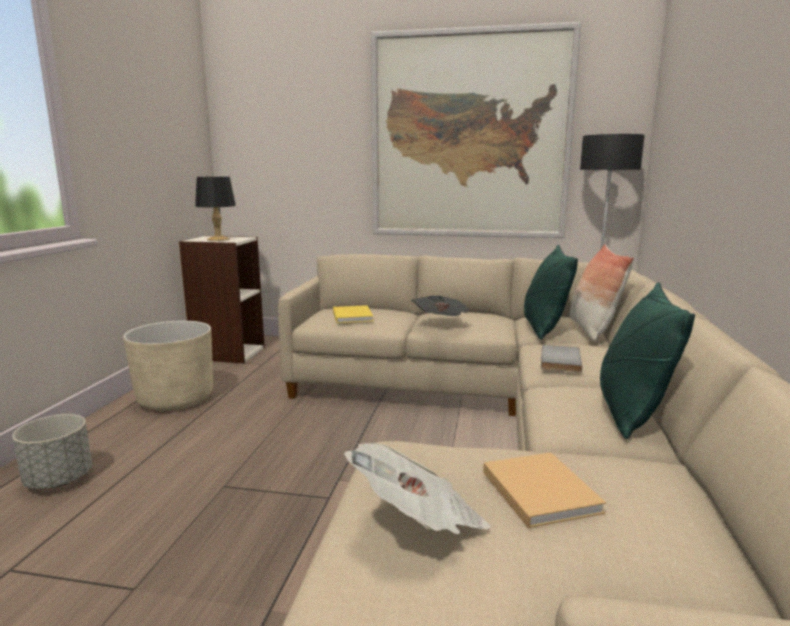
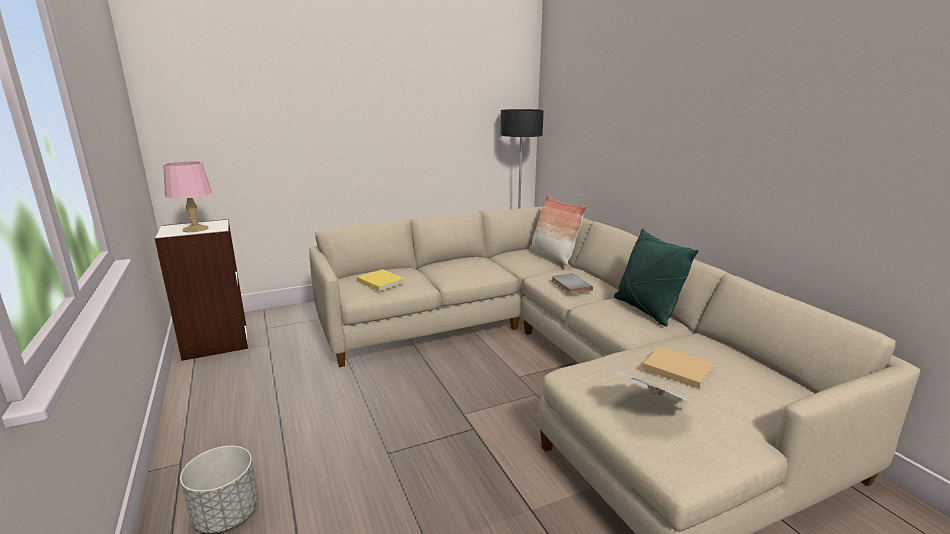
camera: 35 degrees left, 5 degrees up
beige planter [123,321,213,411] -> none
black table lamp [195,177,236,241] -> pink table lamp [163,161,212,232]
picture [371,22,581,238] -> none
newspaper [411,296,470,316] -> none
green pillow [524,245,578,340] -> none

